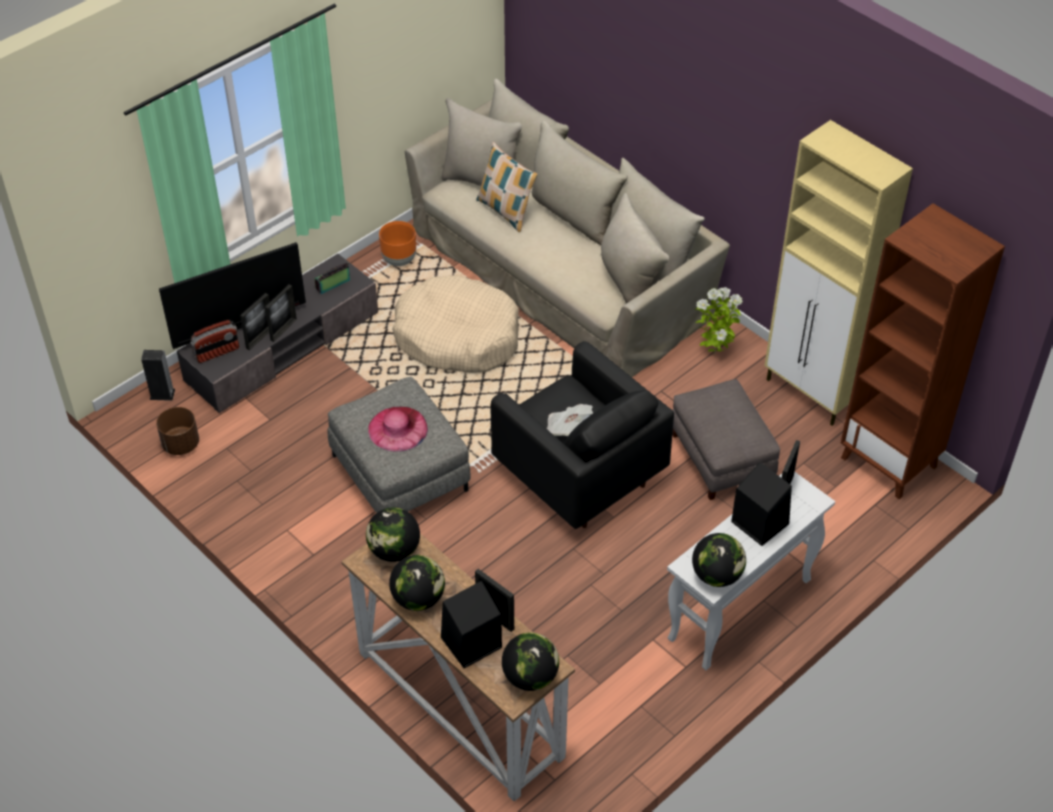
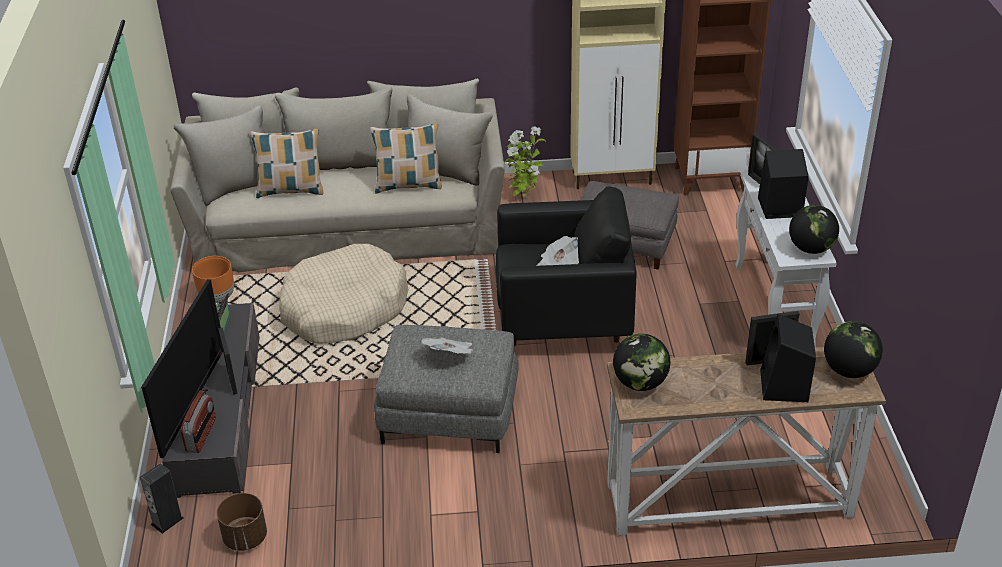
camera: 50 degrees left, 10 degrees down
picture frame [240,293,270,350] -> none
pink hat [368,407,428,452] -> newspaper [422,337,473,354]
globe [389,555,445,611] -> none
none -> pillow [370,123,442,194]

